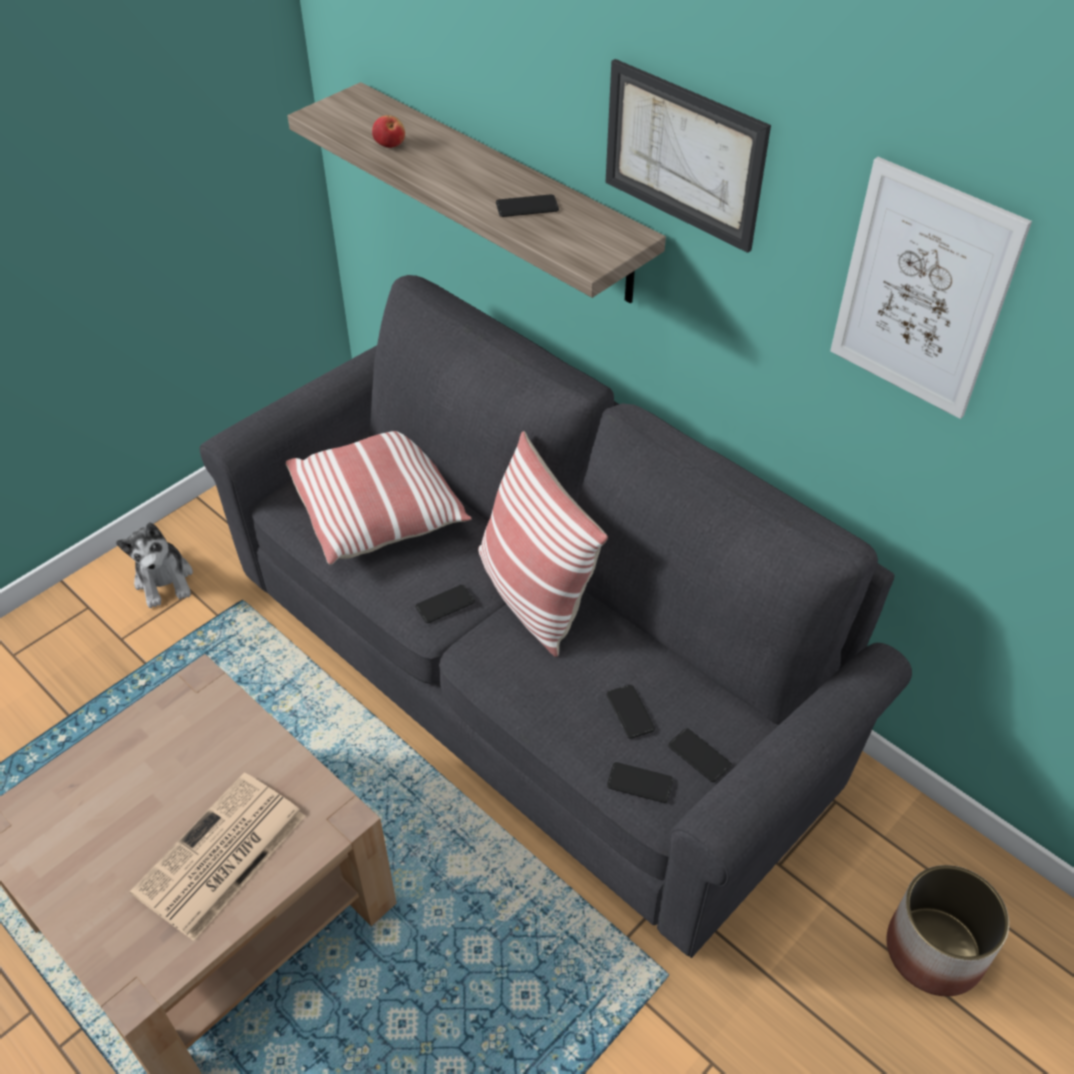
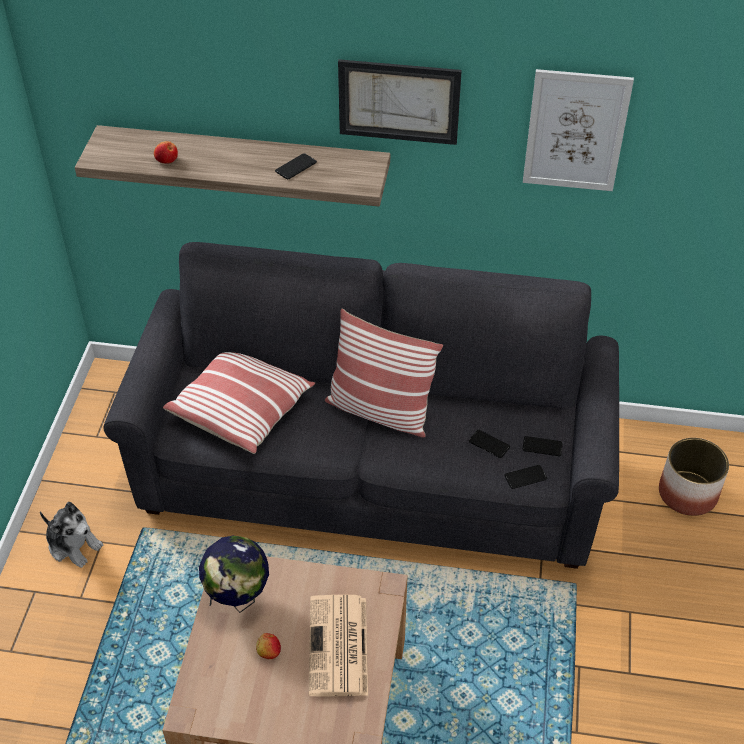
camera: 35 degrees left, 0 degrees up
phone [415,585,475,623] -> none
none -> globe [199,536,269,613]
none -> apple [256,633,281,659]

